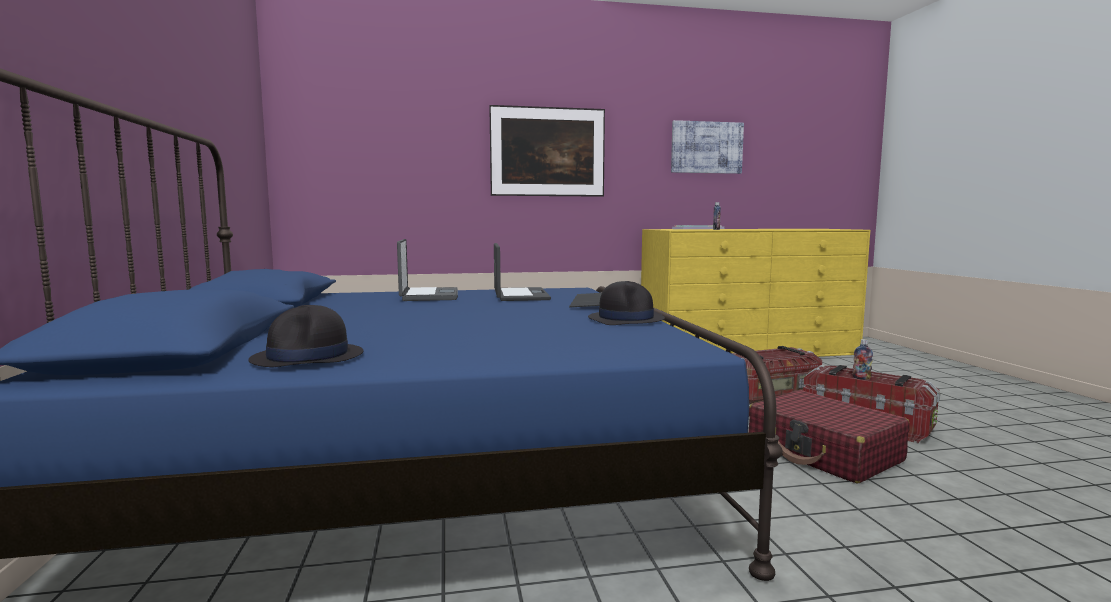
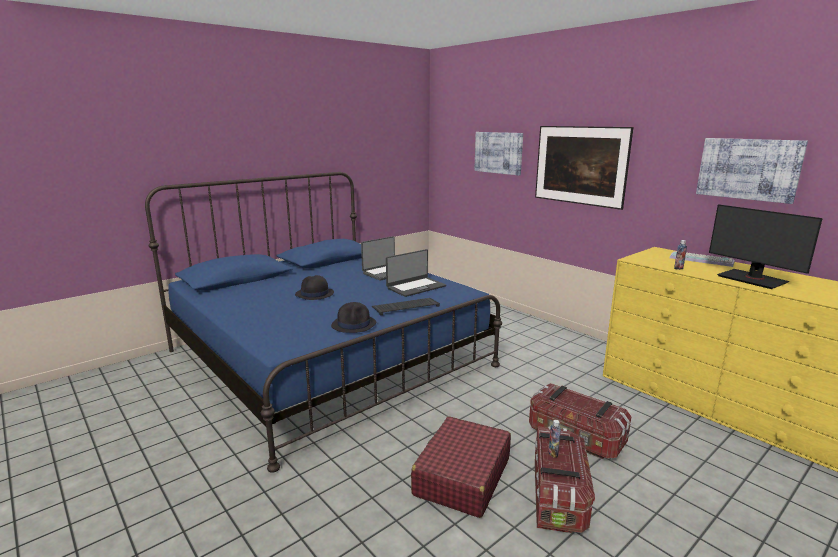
camera: 60 degrees right, 10 degrees up
black hat [248,305,363,367] -> black hat moved to [295,275,334,300]
none -> picture [474,132,523,176]
none -> monitor [709,204,823,289]

